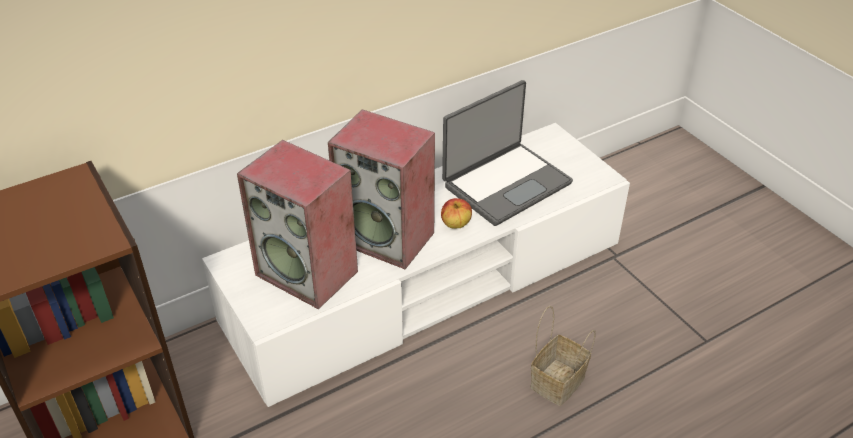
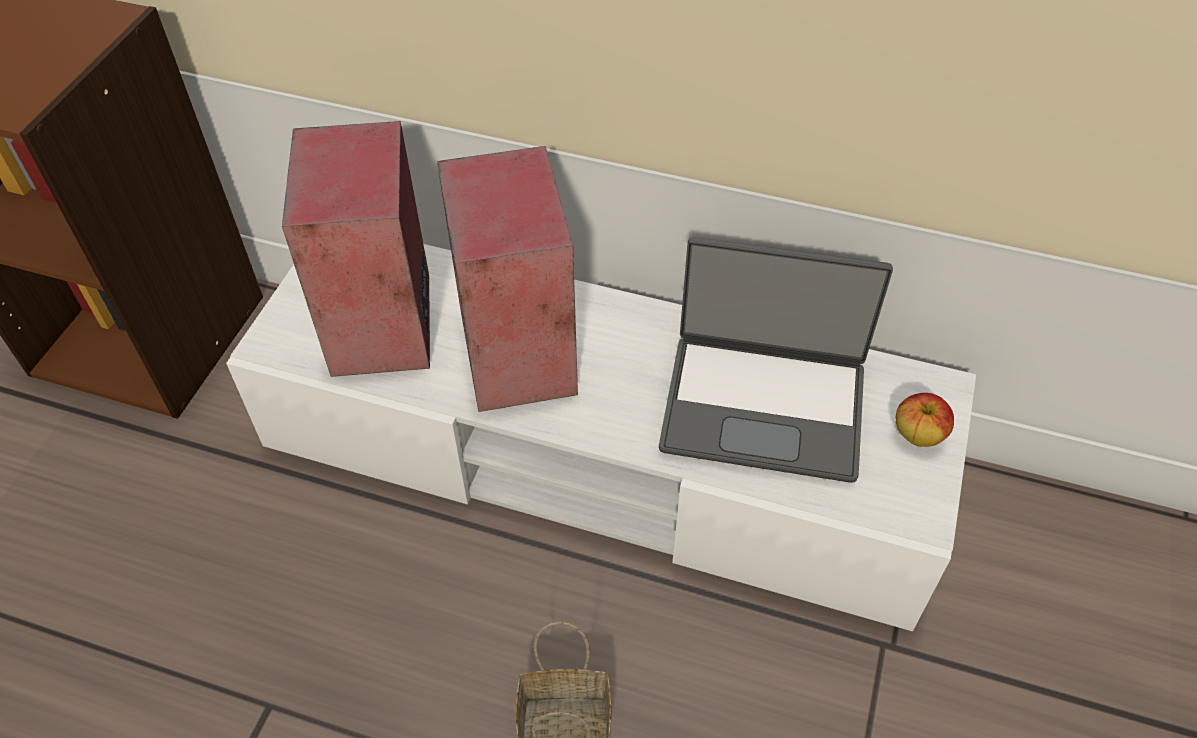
camera: 50 degrees right, 10 degrees up
apple [441,198,472,228] -> apple moved to [896,393,954,447]

